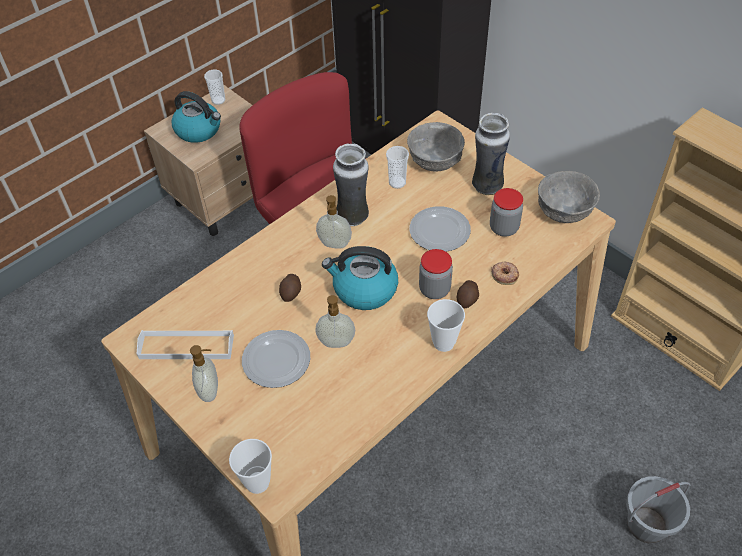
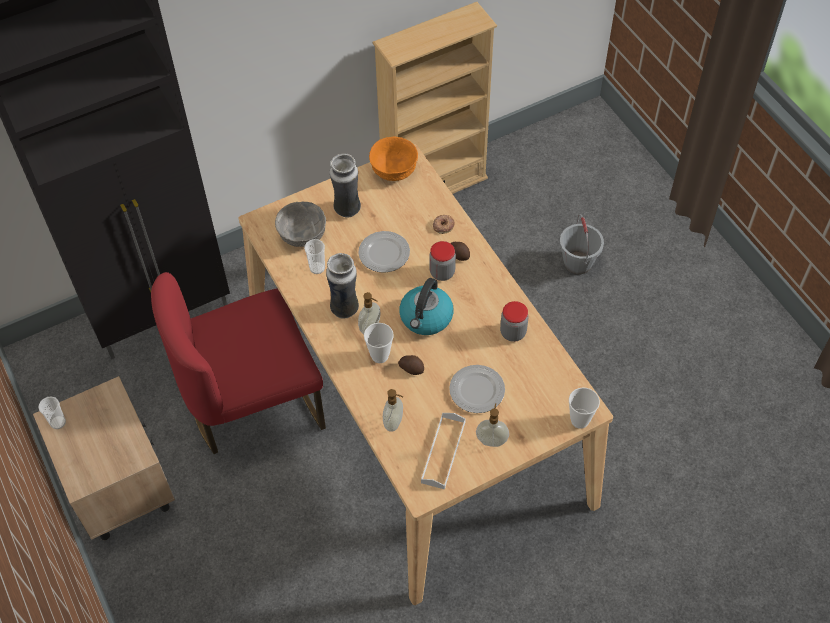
camera: 75 degrees left, 5 degrees up
kettle [172,91,221,143] -> none
soap dispenser [315,295,355,348] -> soap dispenser moved to [383,389,403,432]
cup [427,299,465,352] -> cup moved to [364,323,394,363]
jar [490,188,523,237] -> jar moved to [500,301,529,342]
grey bowl [538,171,600,223] -> orange bowl [369,137,418,181]

